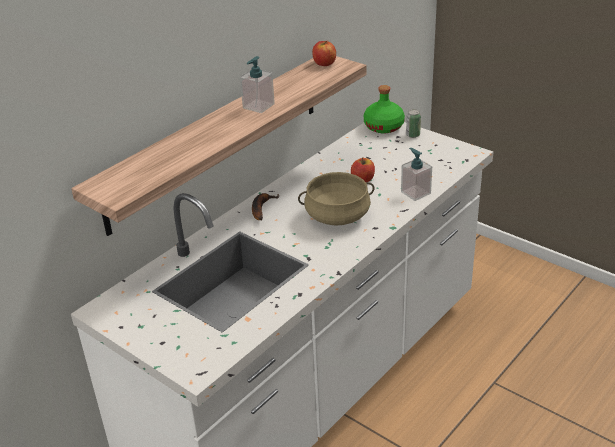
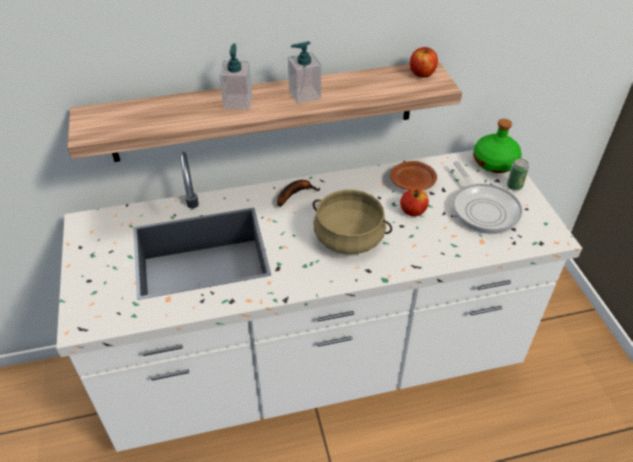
camera: 35 degrees right, 10 degrees up
soap dispenser [401,148,432,201] -> soap dispenser moved to [219,43,252,109]
none -> brown plate [390,161,437,190]
none -> frying pan [453,161,522,234]

